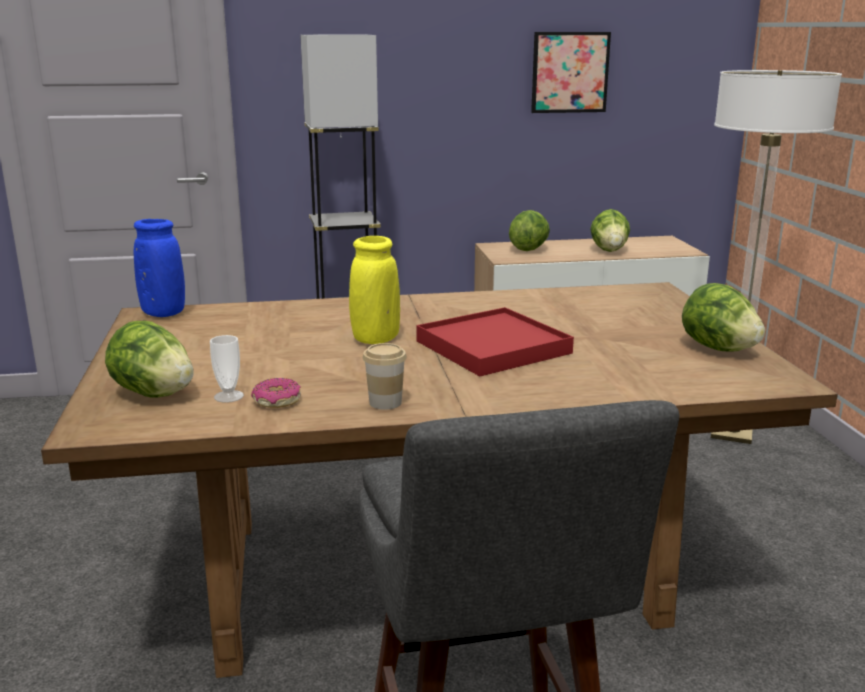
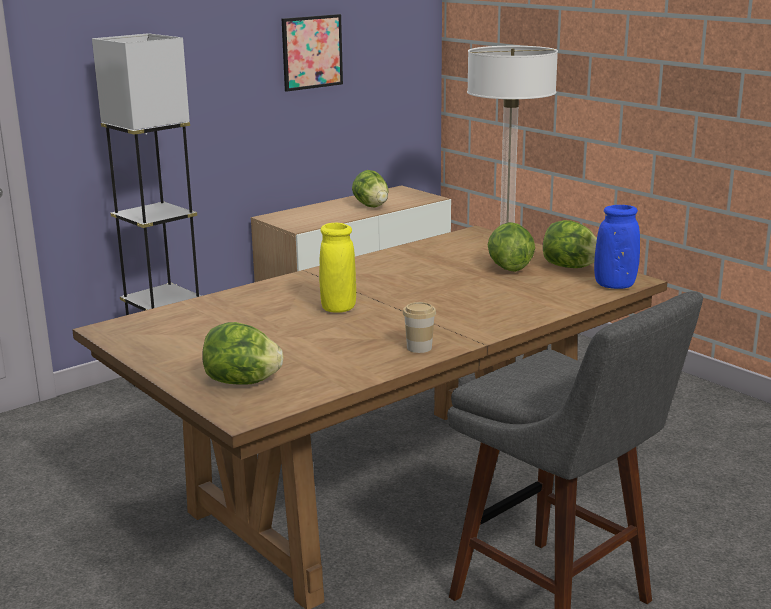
camera: 30 degrees left, 0 degrees up
blue vase [134,219,185,317] -> blue vase moved to [594,205,640,289]
cup [210,335,244,403] -> none
donut [251,378,301,408] -> none
red tray [416,307,574,376] -> none
lettuce [509,210,550,251] -> lettuce moved to [488,222,535,272]

